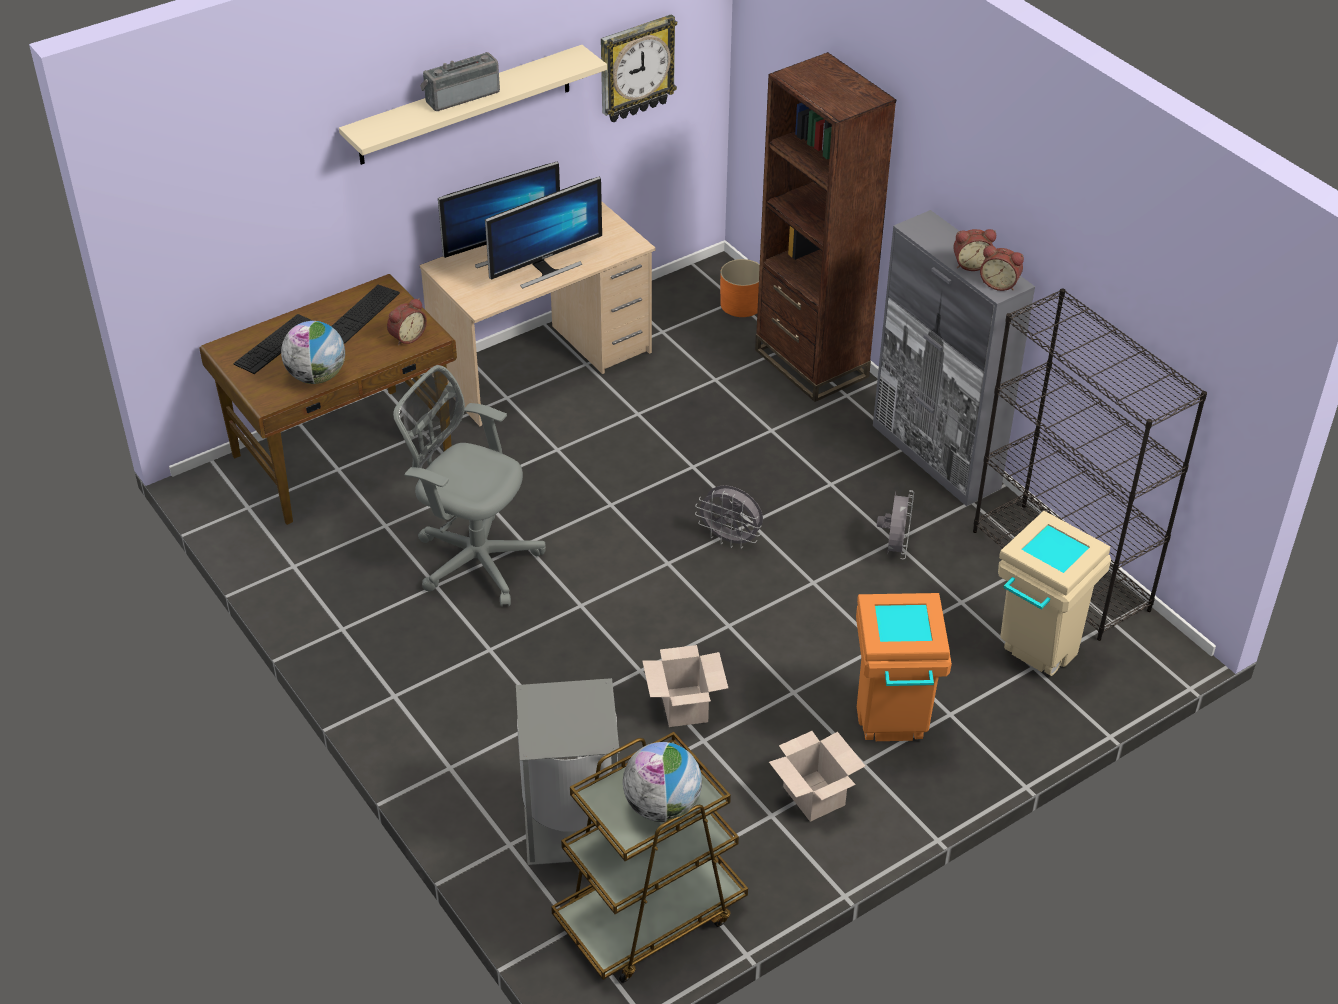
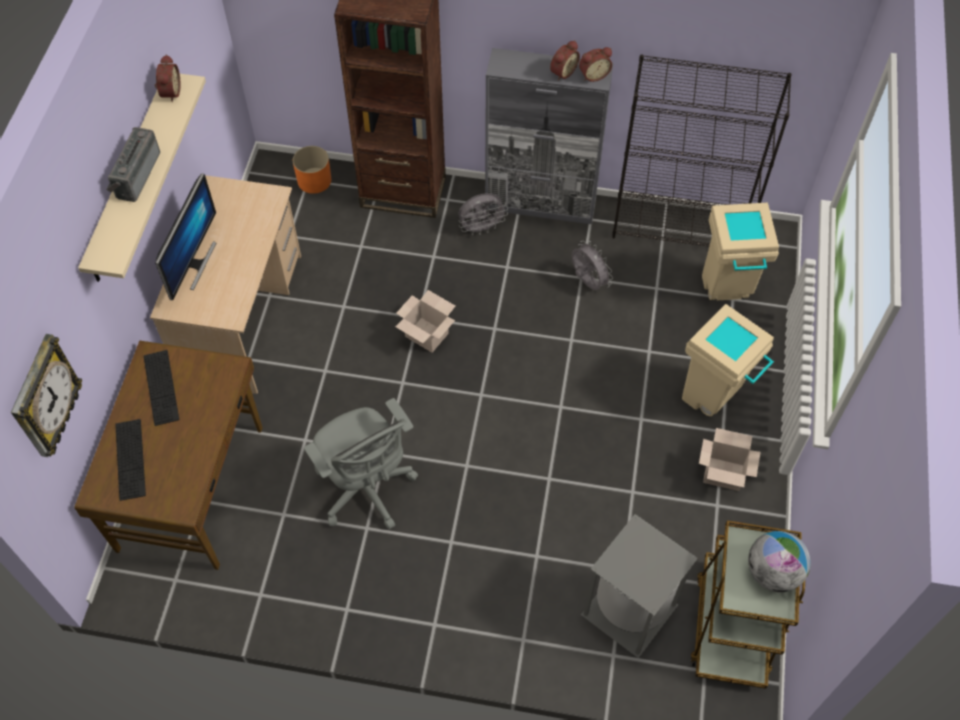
camera: 45 degrees left, 15 degrees up
globe [281,321,345,384] -> none
alarm clock [387,298,427,346] -> alarm clock moved to [154,54,181,102]
grey office chair [393,365,546,607] -> grey office chair turned 105 degrees counterclockwise [304,398,418,530]
monitor [485,177,602,288] -> none
wall clock [601,14,677,122] -> wall clock moved to [11,334,82,457]
cardboard box [642,645,728,727] -> cardboard box moved to [395,290,455,353]
grey fan [695,485,763,549] -> grey fan moved to [459,193,508,235]
orange trash can [856,593,952,741] -> beige trash can [682,304,774,416]

